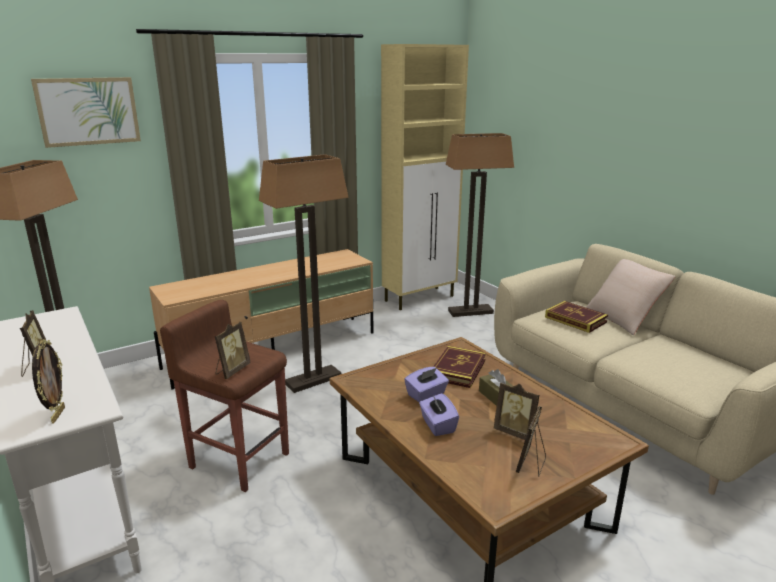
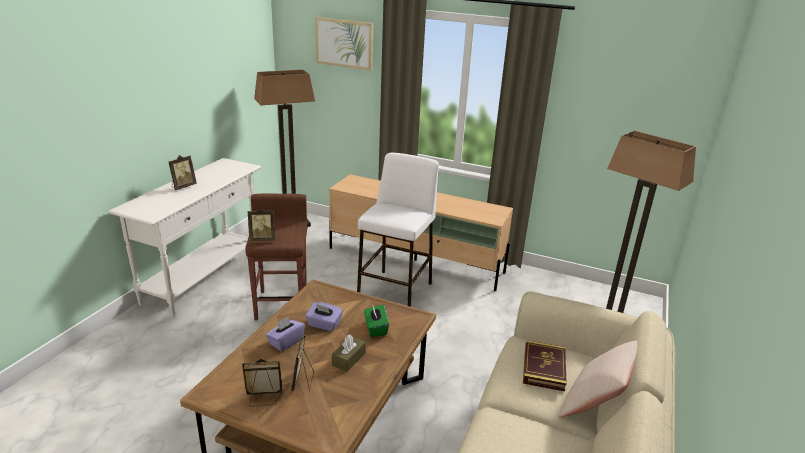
camera: 55 degrees right, 5 degrees up
picture frame [32,339,65,424] -> none
floor lamp [259,154,349,393] -> white stool [357,153,439,307]
beige cabinet [381,44,469,310] -> none
book [433,346,486,388] -> green tissue box [364,304,389,337]

